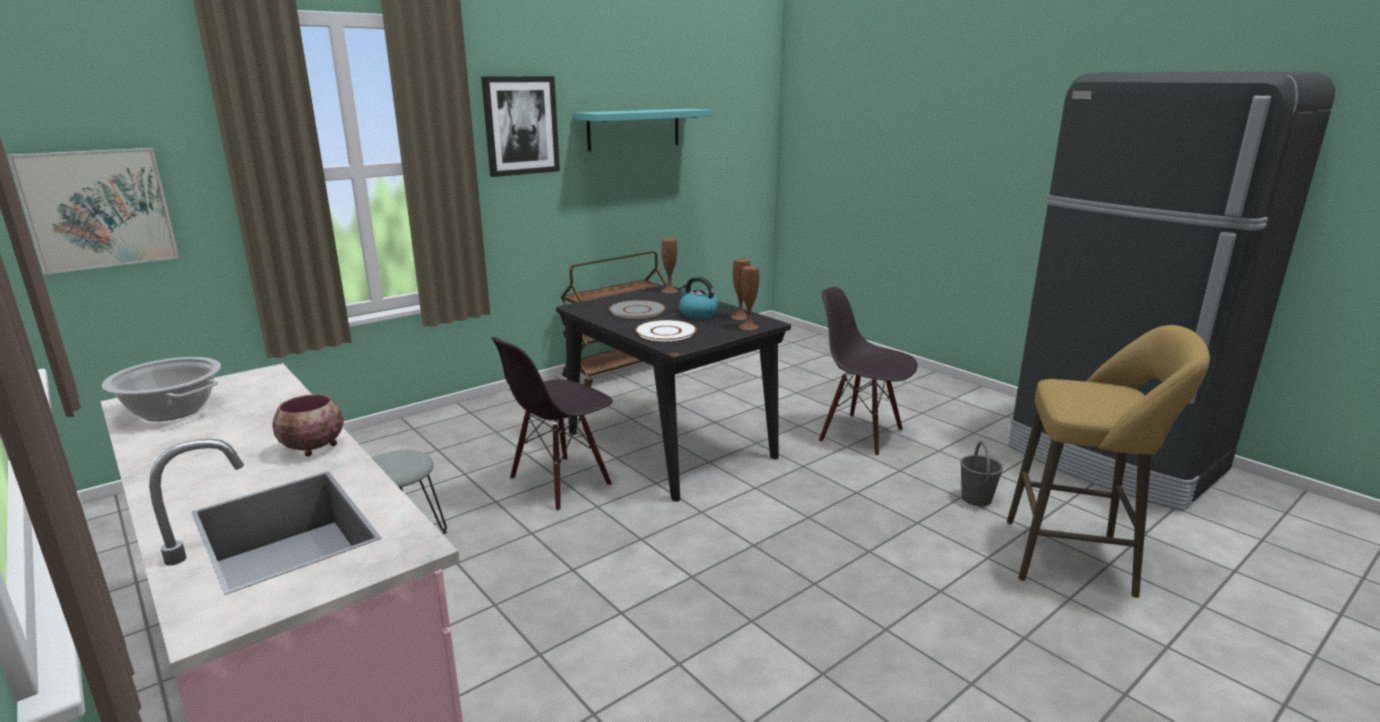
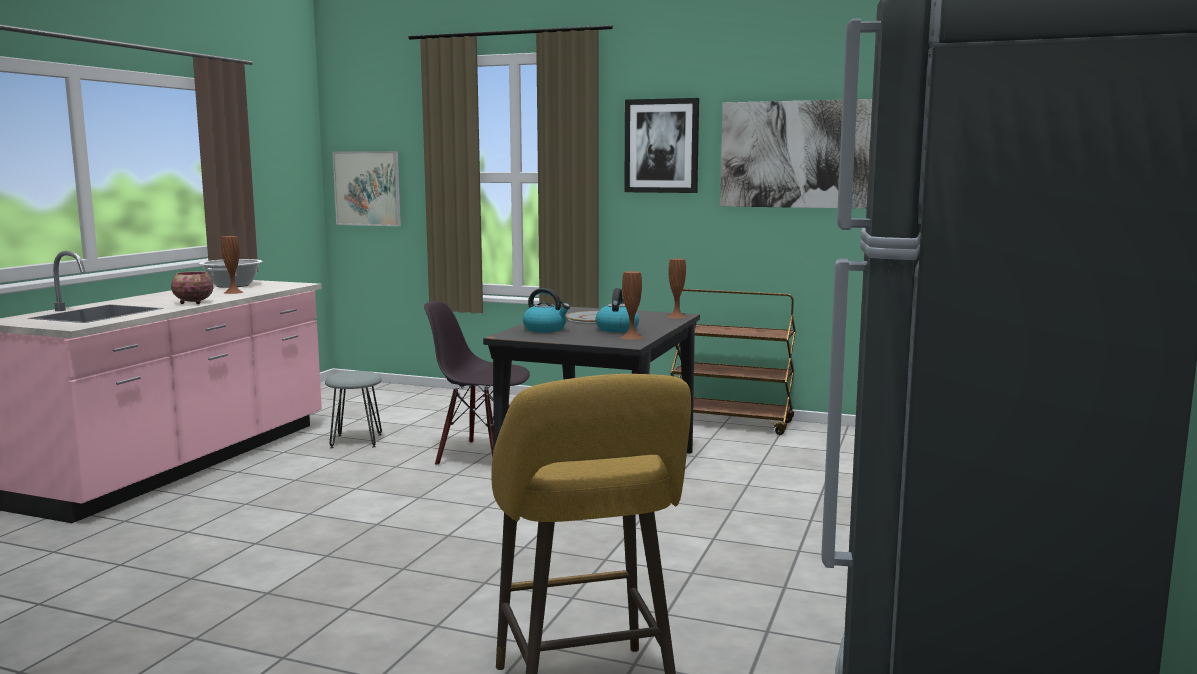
camera: 60 degrees right, 10 degrees down
turquoise shelf [574,109,712,151] -> picture [720,99,872,209]
white plate [635,320,697,341] -> kettle [523,288,570,332]
brown vase [739,266,759,330] -> brown vase moved to [221,236,243,294]
black chair [819,287,918,456] -> none
grey bucket [960,441,1003,506] -> none

